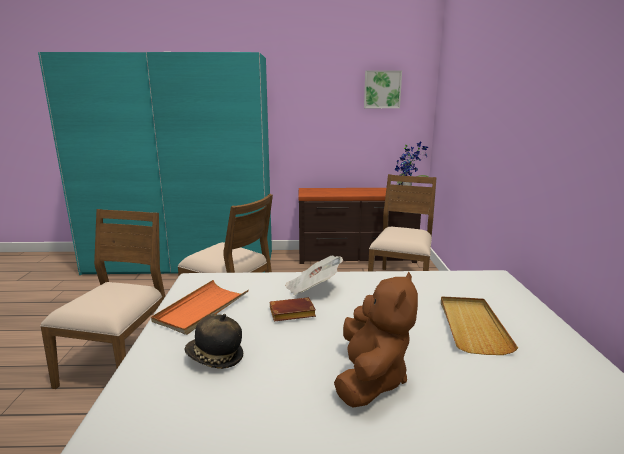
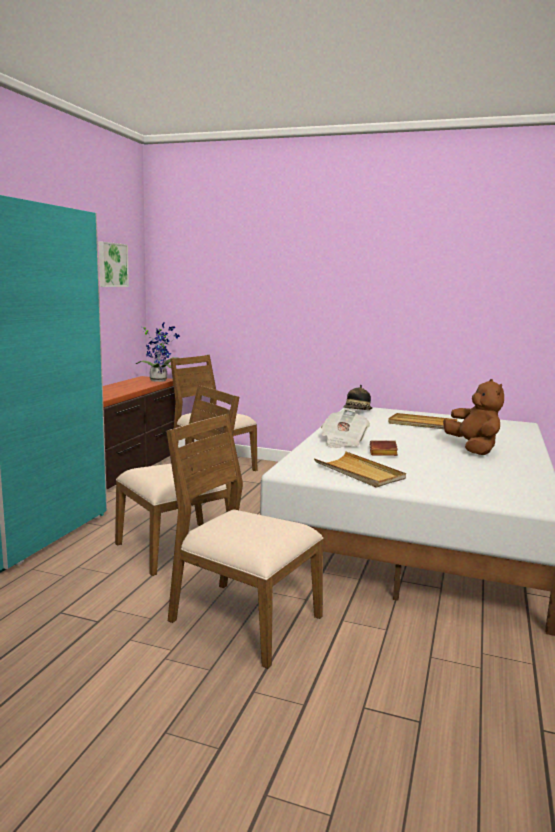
camera: 70 degrees left, 5 degrees down
orange tray [151,280,249,335] -> beige tray [314,452,406,487]
hat [184,314,243,369] -> hat moved to [343,385,372,410]
brown plush toy [334,272,418,408] -> brown plush toy turned 45 degrees clockwise [443,379,504,455]

